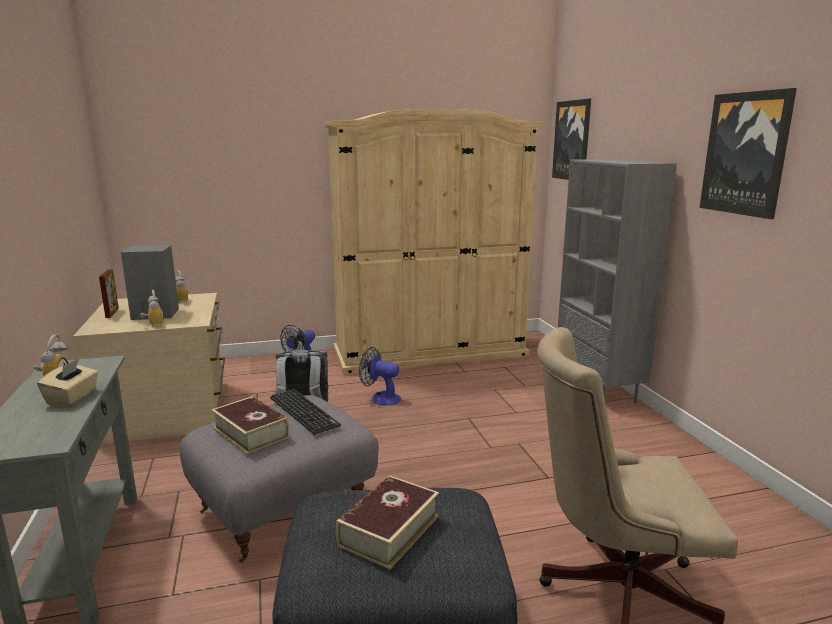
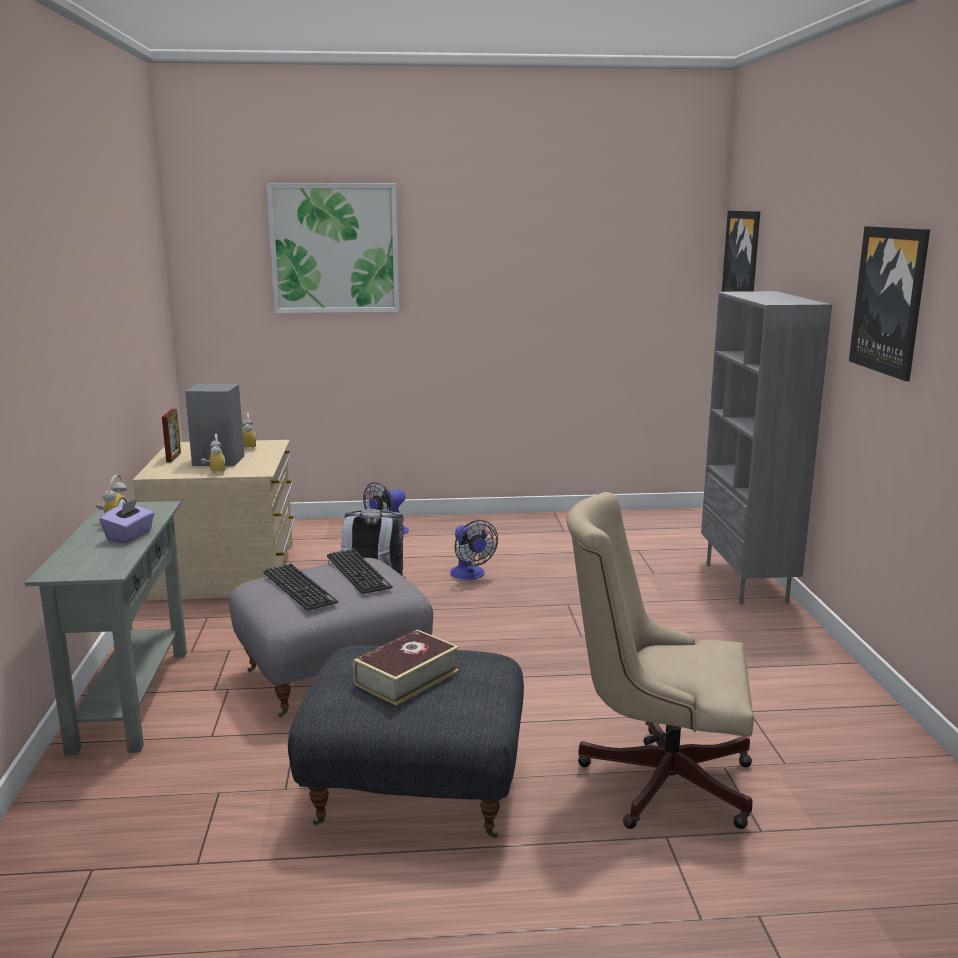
camera: 10 degrees right, 0 degrees up
beige tissue box [37,359,98,406] -> purple tissue box [100,499,155,543]
book [211,396,289,454] -> keyboard [264,563,338,611]
beige wardrobe [324,109,543,375] -> none
fan [359,347,401,405] -> fan turned 150 degrees counterclockwise [450,520,498,580]
none -> picture [266,183,399,313]

